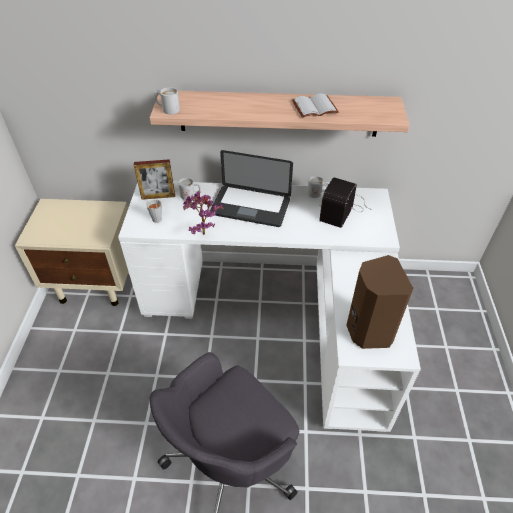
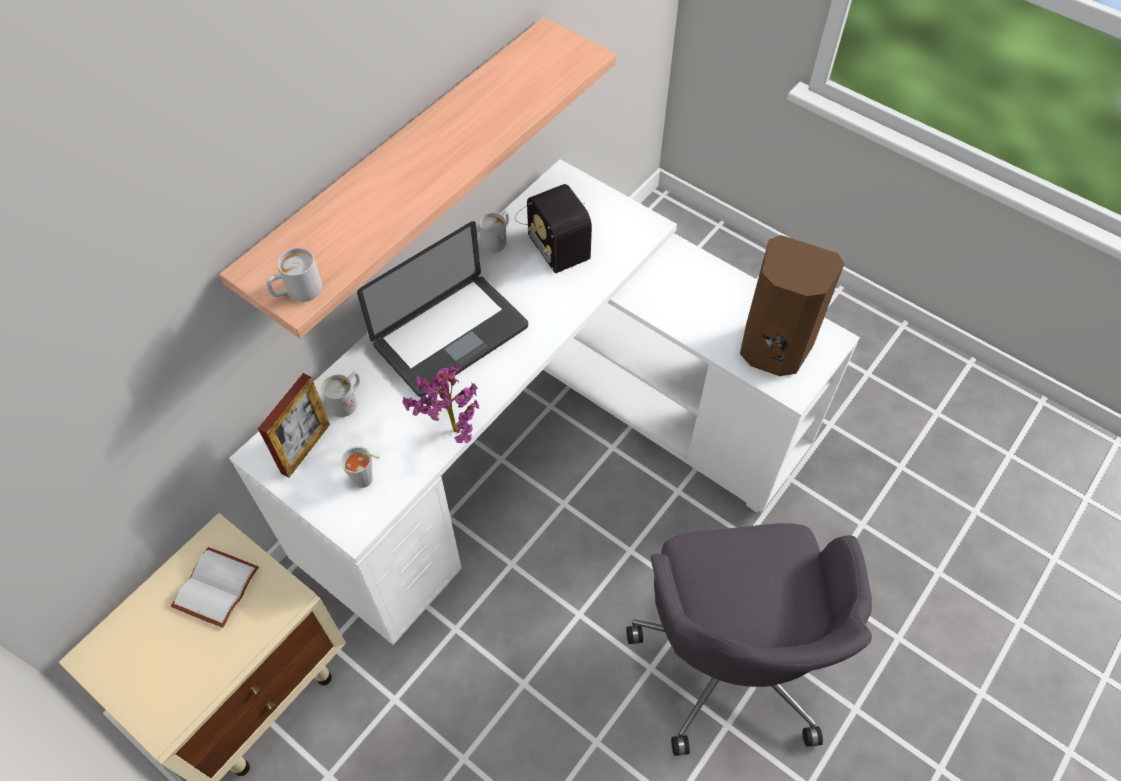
camera: 55 degrees left, 10 degrees up
white book [292,94,338,118] -> white book moved to [171,547,259,628]

